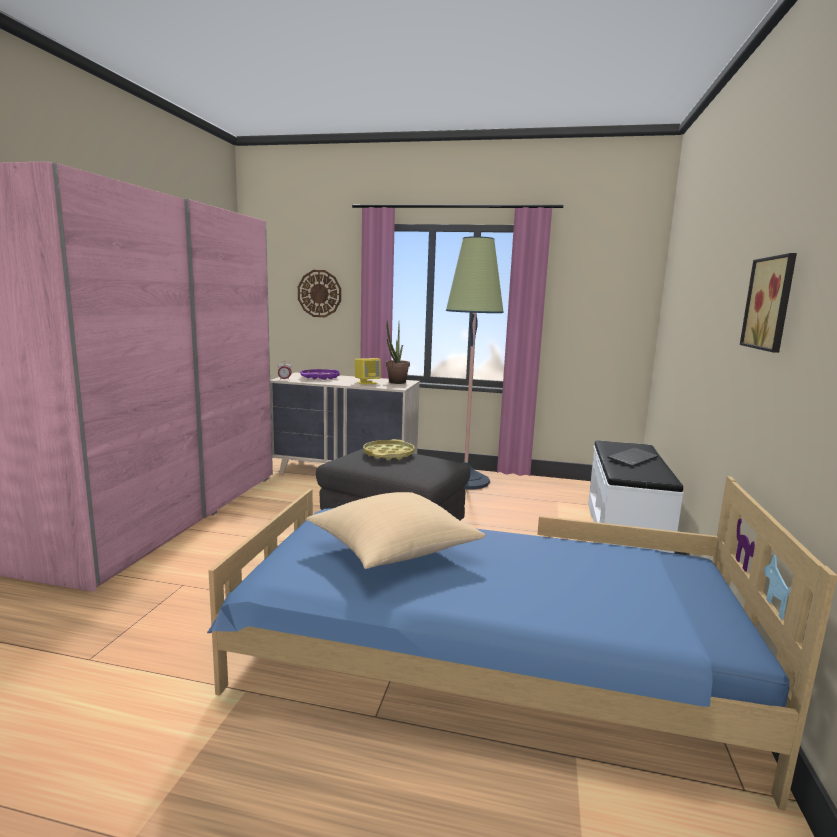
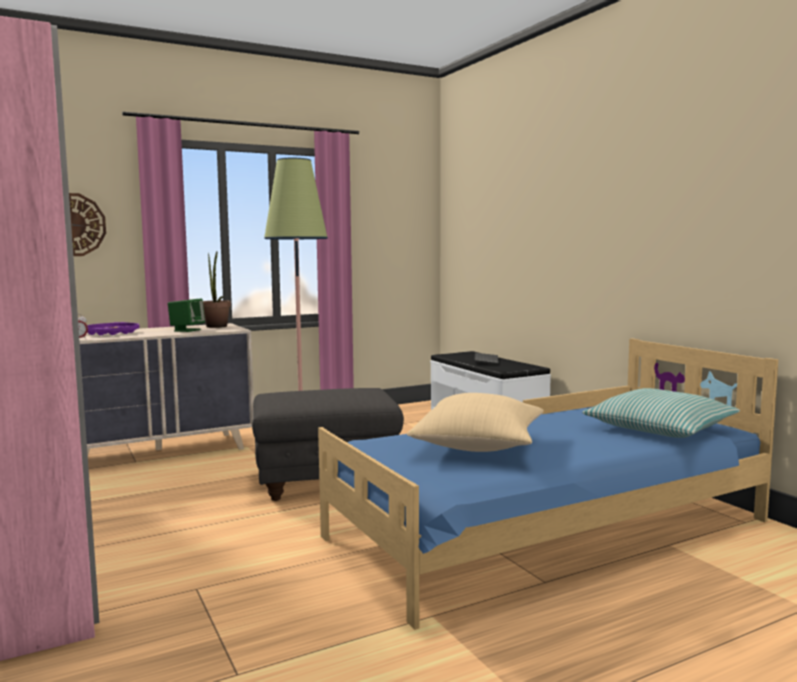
camera: 40 degrees left, 5 degrees down
yellow speaker [355,358,381,385] -> green speaker [168,299,205,332]
yellow tray [363,439,415,460] -> none
picture [740,253,797,353] -> none
none -> pillow [582,388,740,438]

